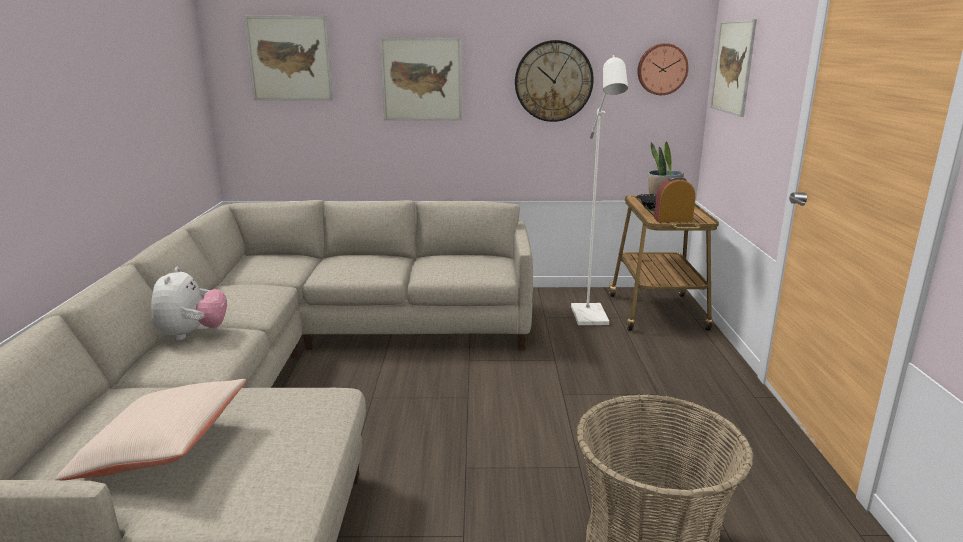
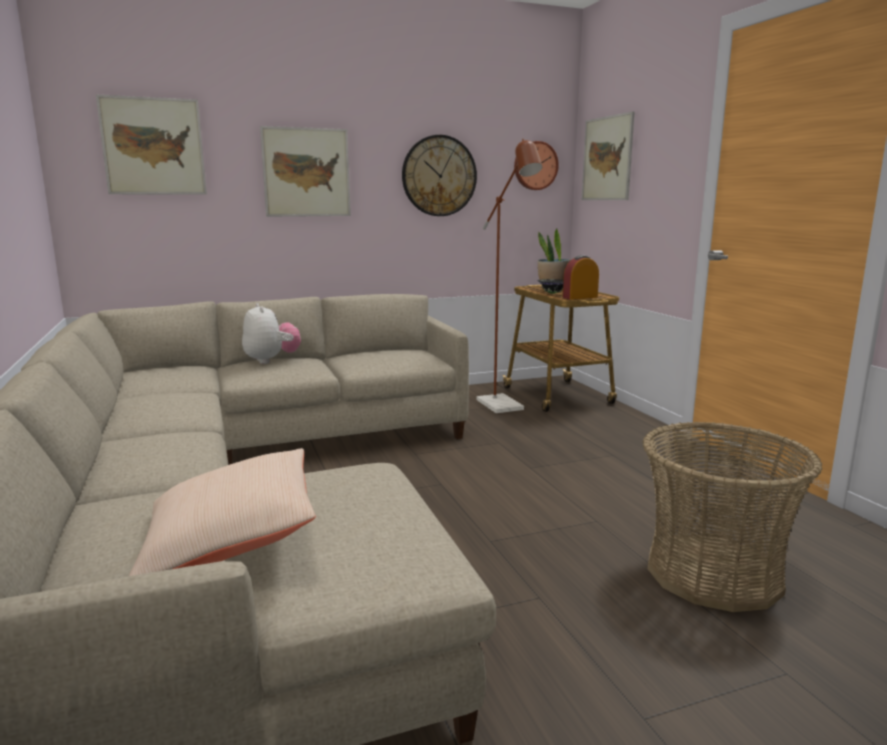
camera: 20 degrees left, 5 degrees down
plush toy [151,267,227,341] -> plush toy moved to [242,303,301,364]
white floor lamp [571,55,628,325] -> brown floor lamp [477,139,542,413]

